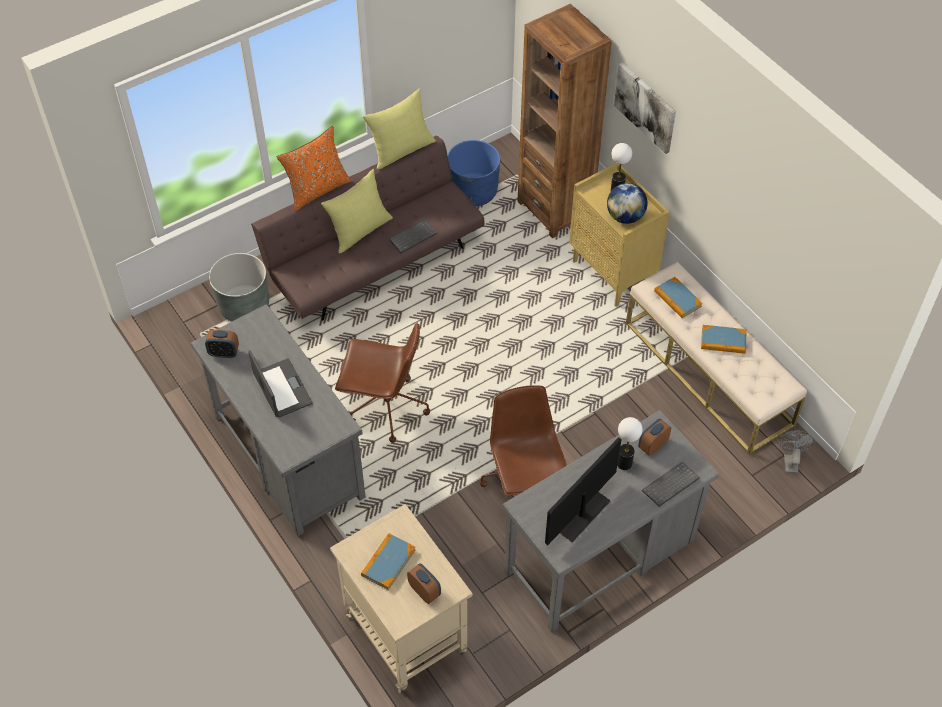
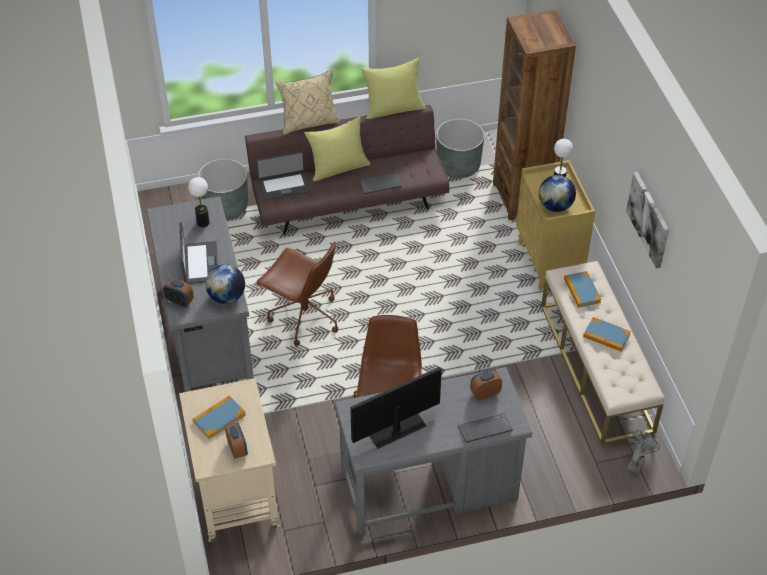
camera: 20 degrees right, 5 degrees down
alarm clock [205,330,239,358] -> alarm clock moved to [163,278,194,308]
orange pillow [277,126,351,211] -> beige pillow [276,70,340,135]
blue planter [447,140,500,206] -> grey planter [436,119,484,178]
picture [614,62,676,154] -> picture moved to [626,172,669,268]
table lamp [617,417,643,470] -> table lamp moved to [188,177,210,227]
none -> globe [205,264,245,304]
none -> laptop [256,151,311,201]

